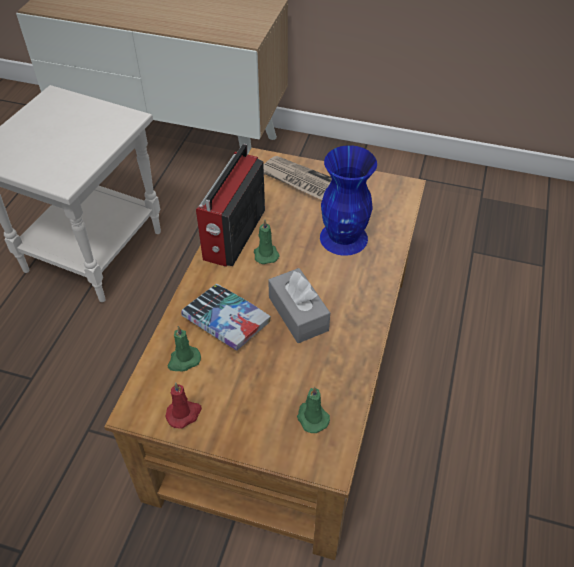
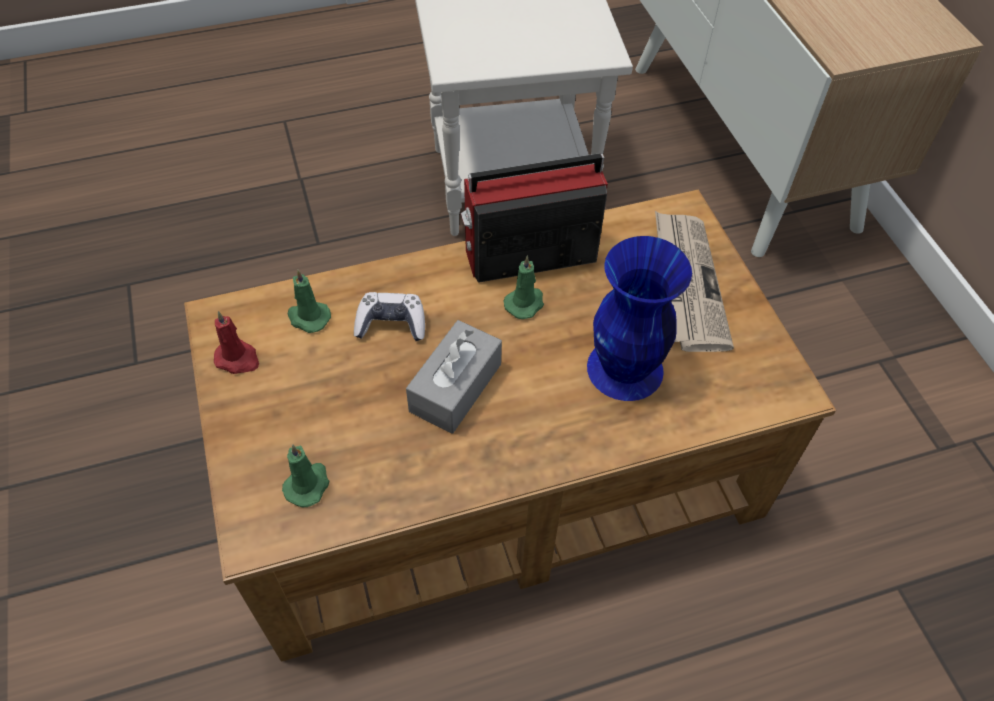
camera: 55 degrees right, 5 degrees up
book [181,284,271,351] -> game controller [354,292,425,341]

